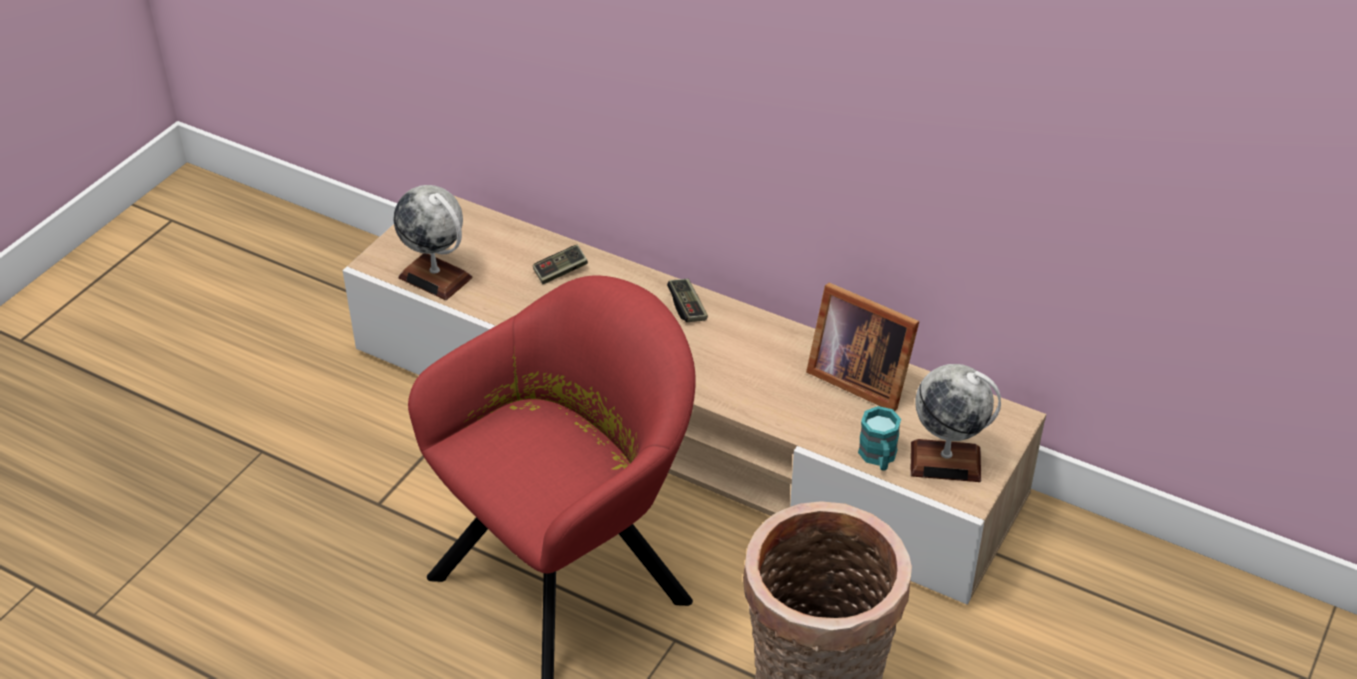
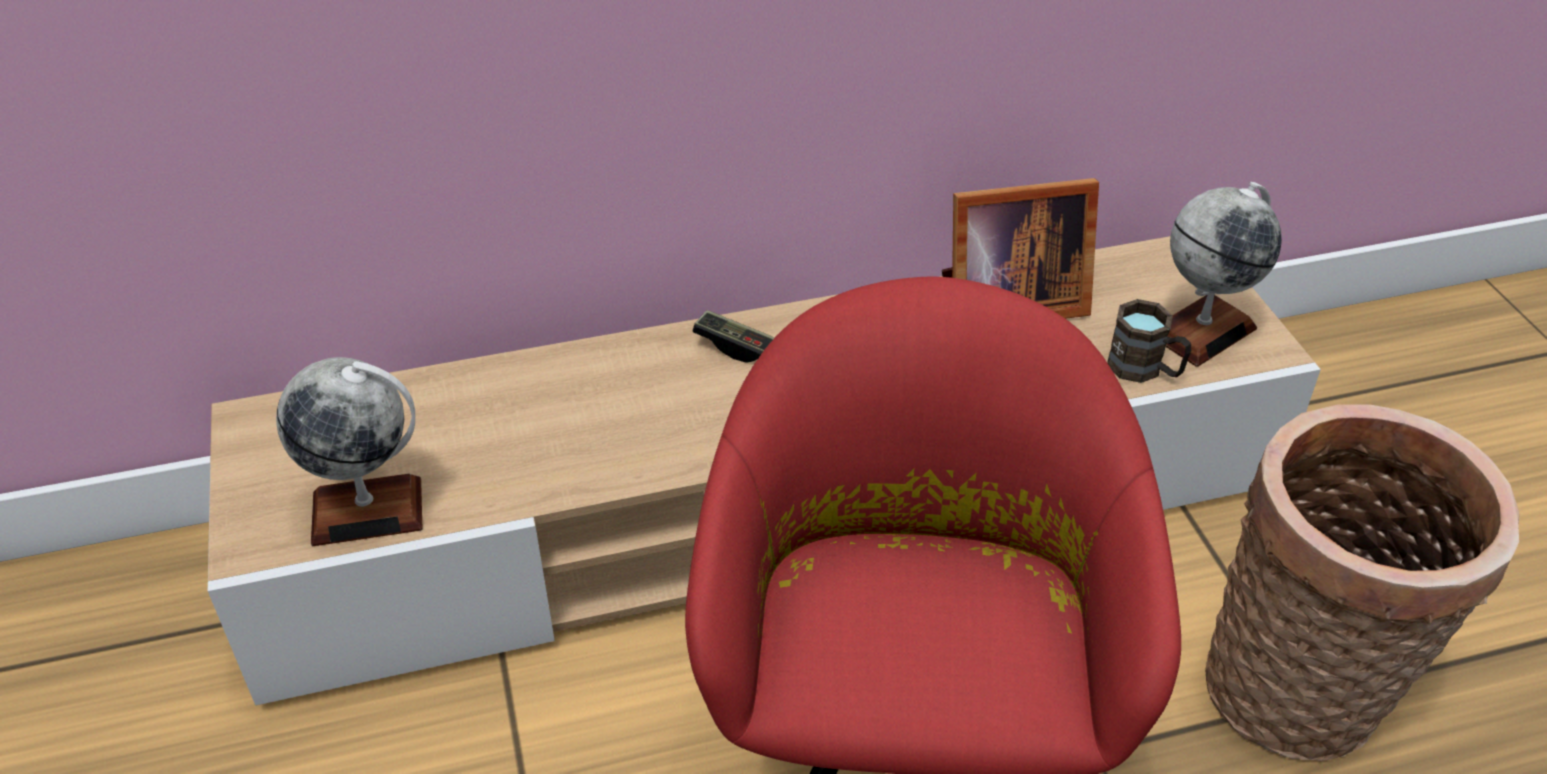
camera: 45 degrees left, 0 degrees up
game controller [533,245,588,284] -> none
turquoise mug [858,406,901,471] -> brown mug [1107,299,1192,383]

